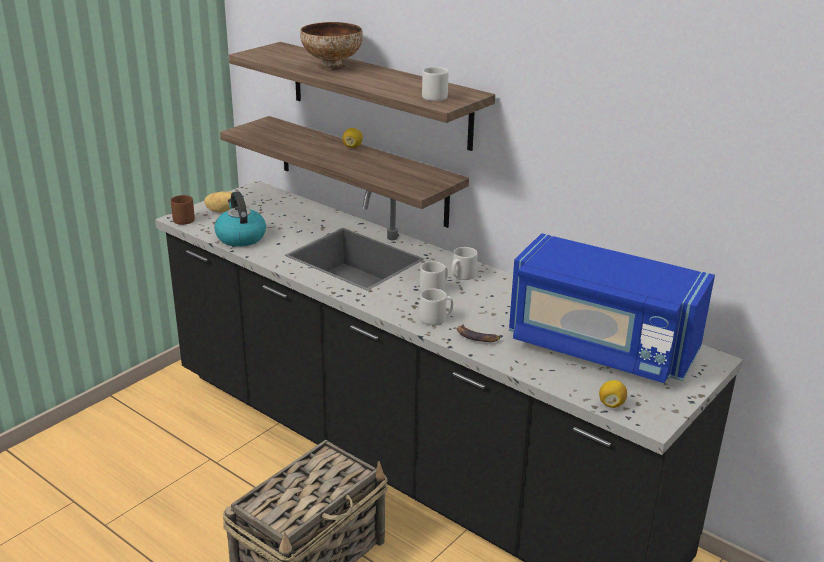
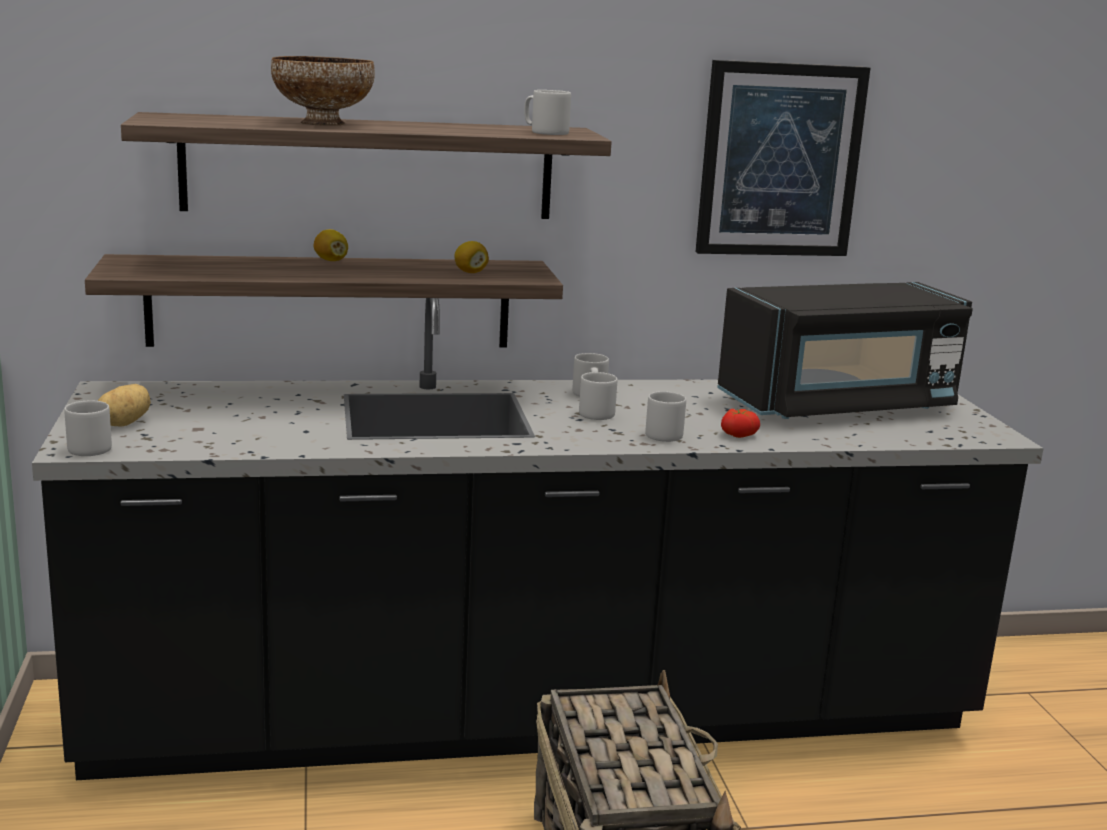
camera: 50 degrees left, 10 degrees down
brown mug [171,195,195,225] -> grey mug [64,400,112,456]
kettle [214,191,266,247] -> none
banana [457,324,500,342] -> tomato [721,409,760,438]
blue microwave [509,233,715,383] -> black microwave [717,282,973,419]
lemon [599,380,627,408] -> lemon moved to [454,241,489,273]
none -> picture [695,60,870,256]

